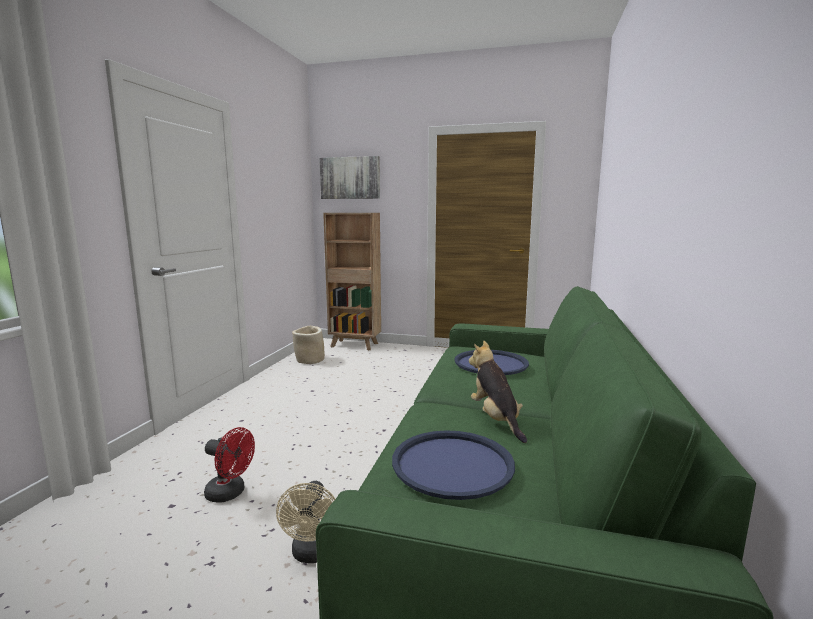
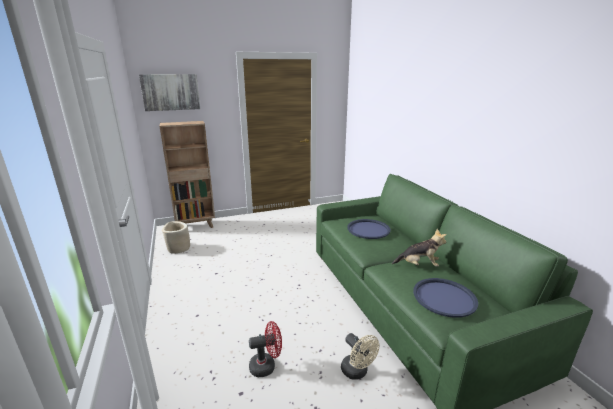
camera: 35 degrees left, 10 degrees up
plush toy [469,341,527,443] -> plush toy turned 150 degrees clockwise [392,229,447,267]

